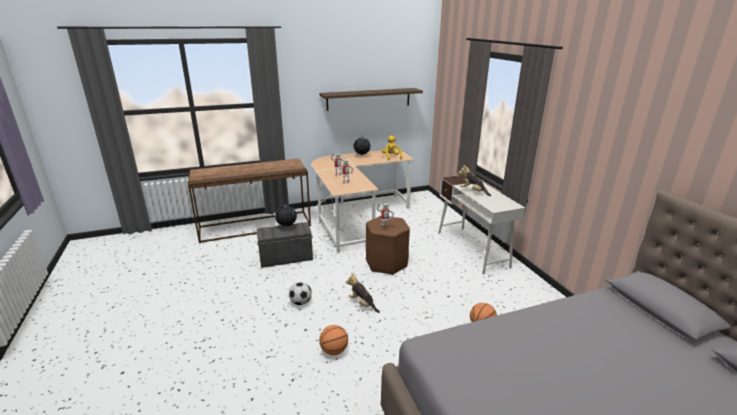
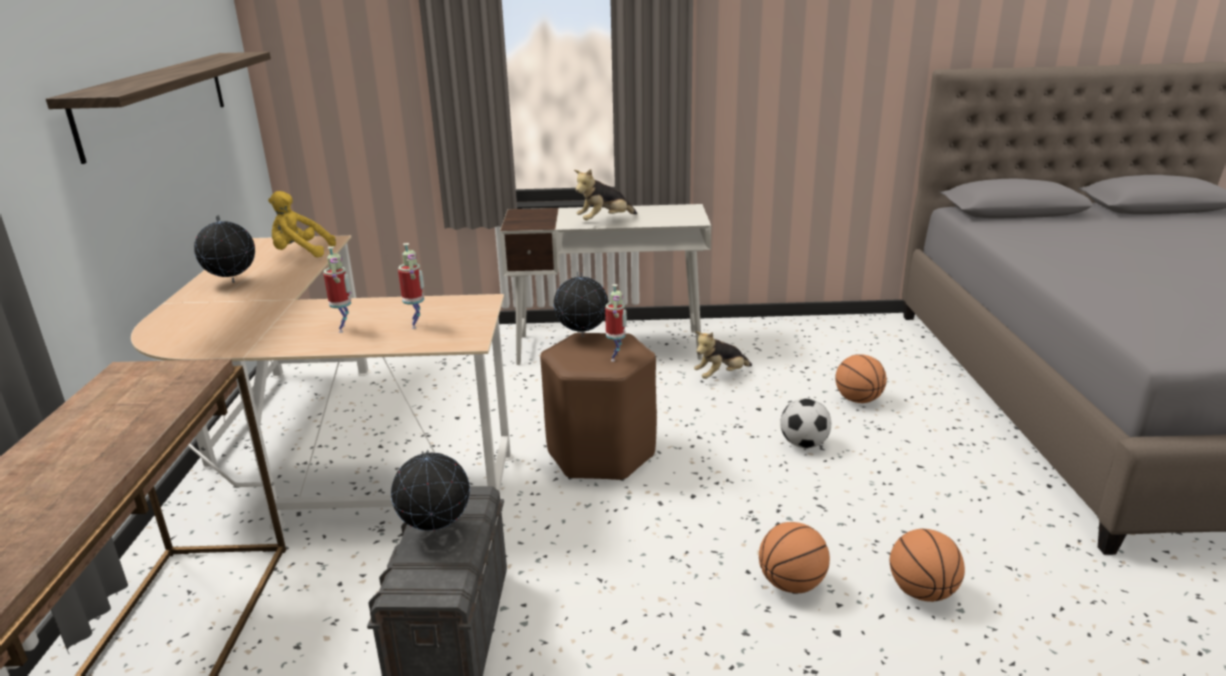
camera: 70 degrees left, 0 degrees up
football [289,282,312,305] -> football moved to [780,398,831,448]
plush toy [346,273,380,313] -> plush toy moved to [694,331,752,379]
none -> globe [553,272,609,337]
none -> basketball [759,522,830,593]

